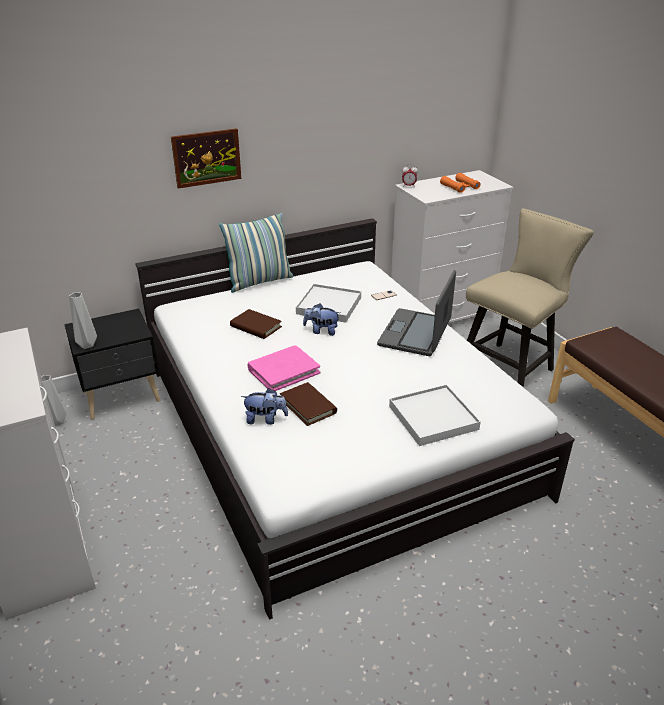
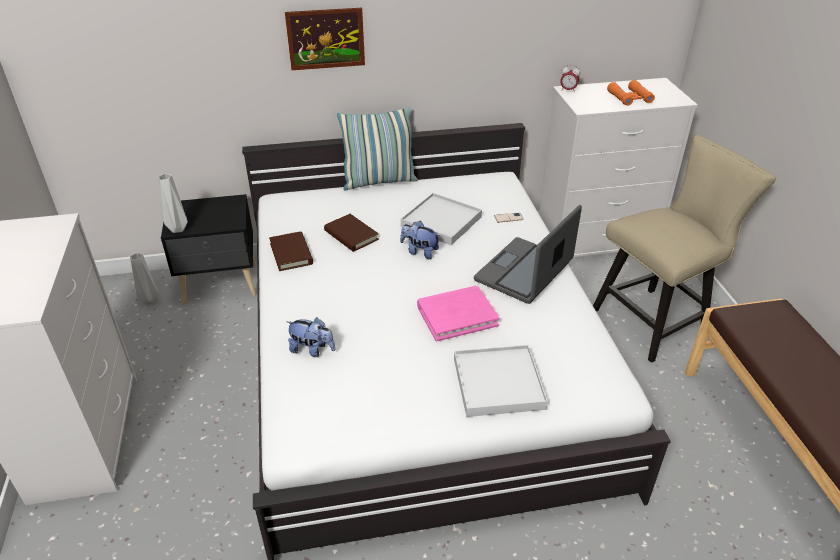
camera: 15 degrees right, 5 degrees up
pink book [248,346,320,391] -> pink book moved to [417,286,499,342]
brown book [280,382,337,426] -> brown book moved to [269,231,313,271]

